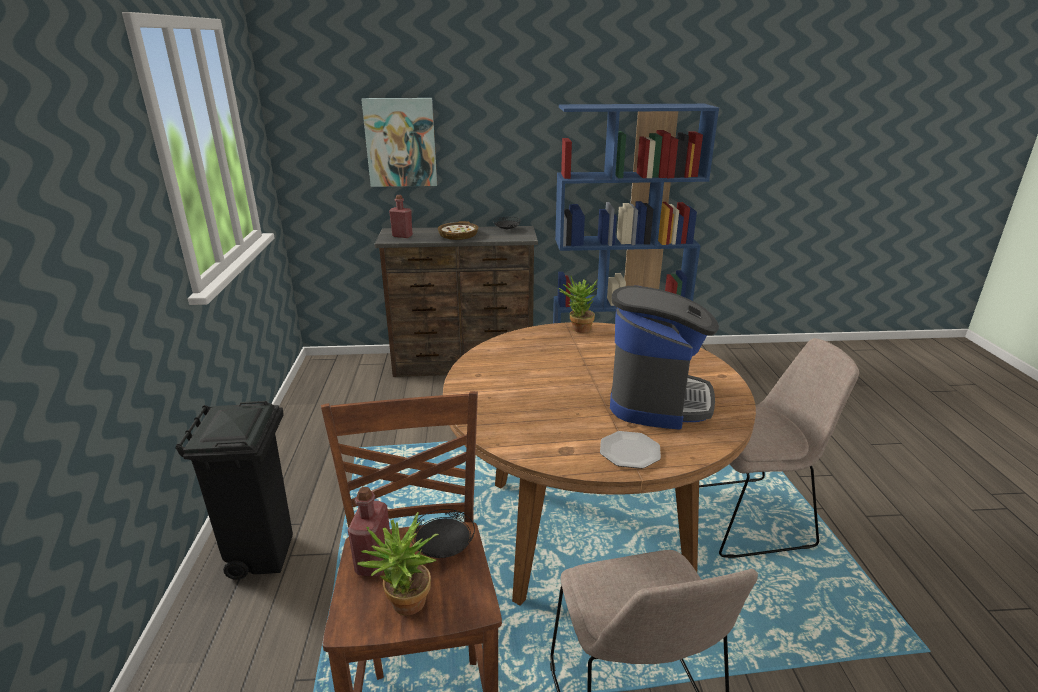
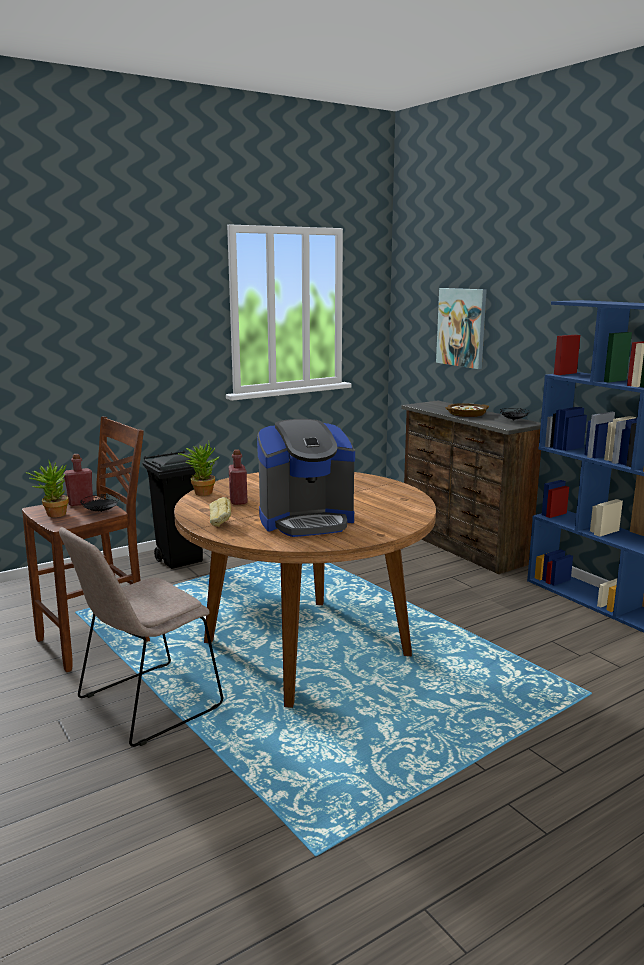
camera: 60 degrees right, 10 degrees down
red bottle [389,195,413,238] -> red bottle moved to [229,449,247,505]
potted plant [559,276,598,333] -> potted plant moved to [178,442,219,496]
plate [600,431,661,469] -> bread [209,497,231,527]
beige chair [699,338,859,558] -> none

